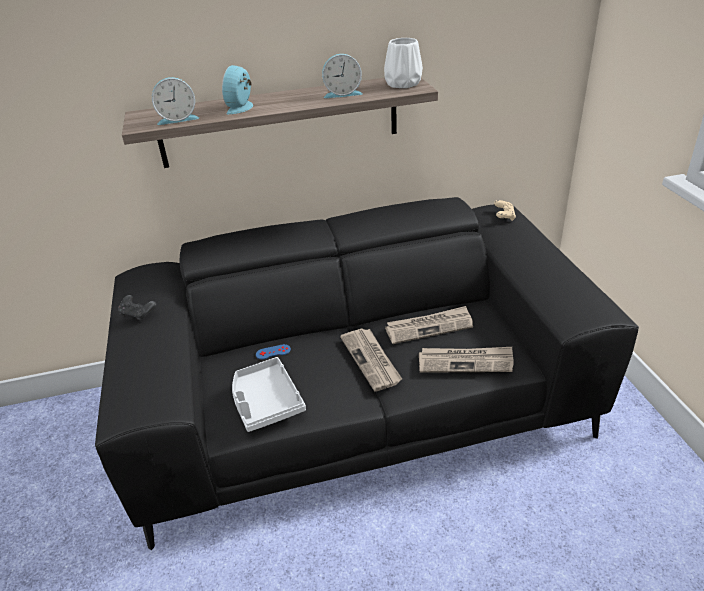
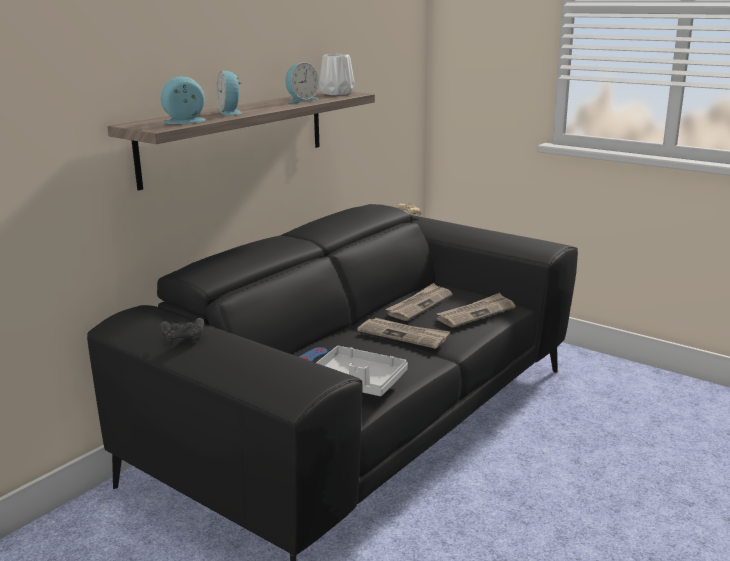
camera: 40 degrees left, 15 degrees down
alarm clock [152,77,199,125] -> alarm clock turned 150 degrees counterclockwise [160,76,206,124]

